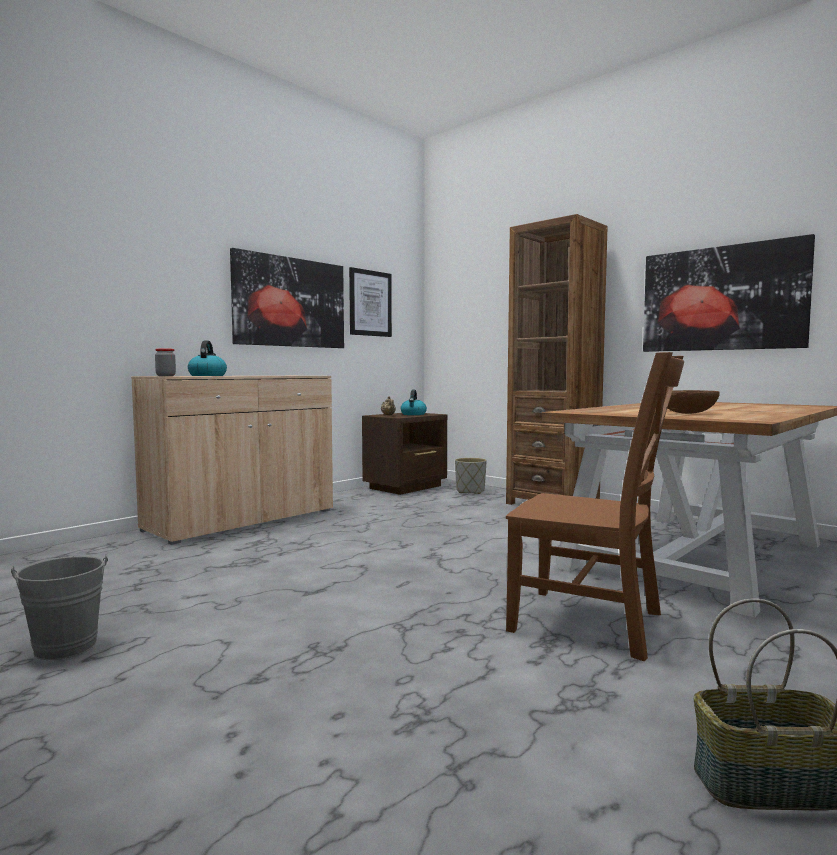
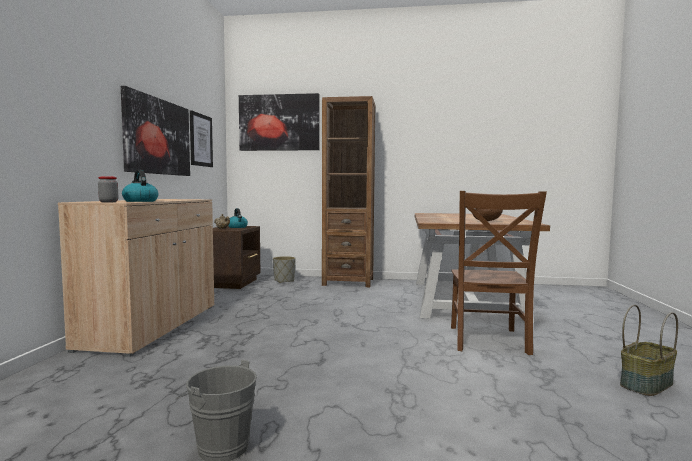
camera: 35 degrees left, 0 degrees up
brown chair [506,352,684,661] -> brown chair turned 105 degrees clockwise [451,191,547,355]
picture [643,234,815,352] -> picture moved to [239,93,320,151]

